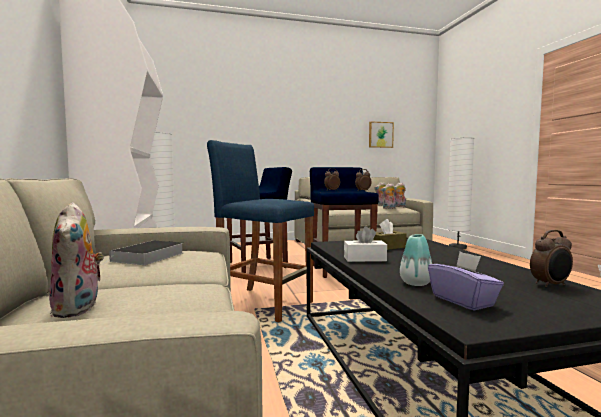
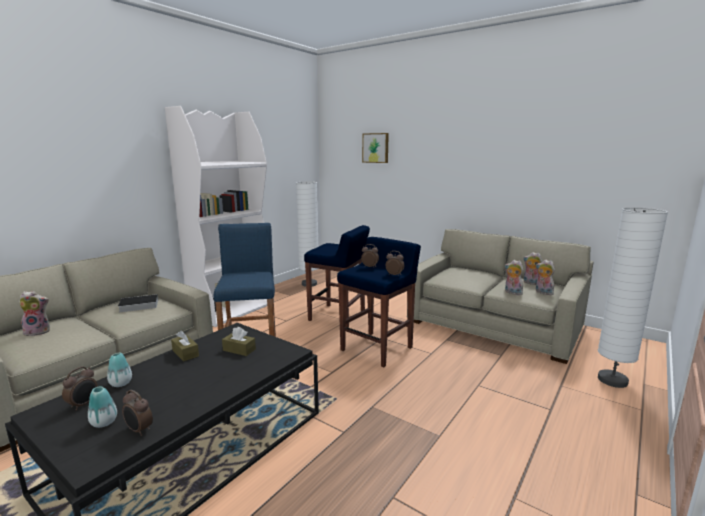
camera: 50 degrees right, 10 degrees up
plush toy [49,202,104,318] -> plush toy turned 135 degrees counterclockwise [19,291,50,336]
white tissue box [344,226,387,262] -> brown tissue box [171,331,199,362]
picture [369,121,394,148] -> picture moved to [362,133,389,163]
purple tissue box [428,251,504,311] -> alarm clock [62,366,98,411]
none -> vase [88,386,117,428]

